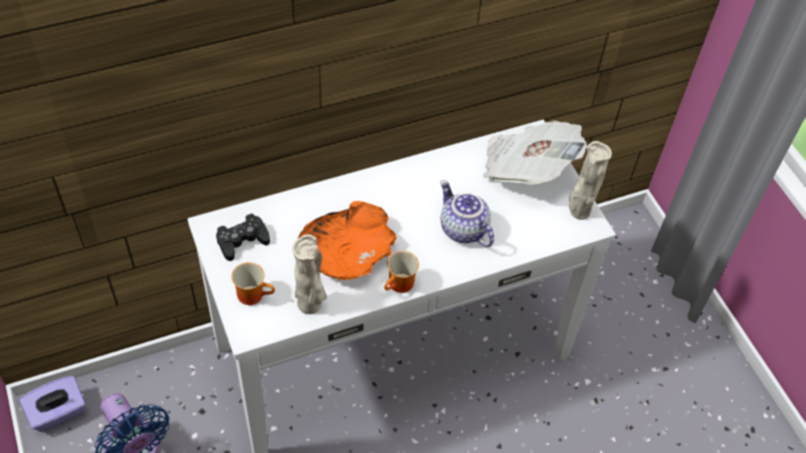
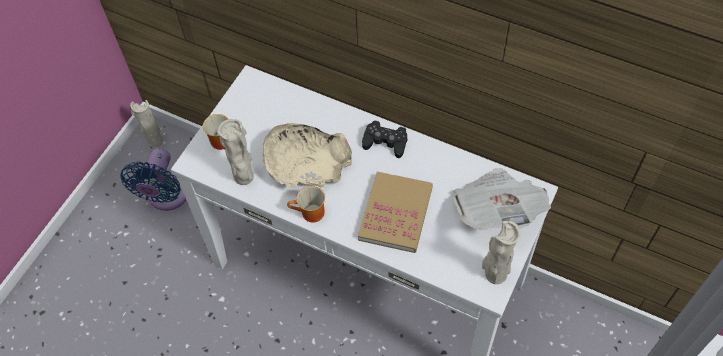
camera: 55 degrees right, 5 degrees up
purple tissue box [19,375,85,432] -> beige vase [130,100,163,148]
black game controller [216,214,270,261] -> black game controller moved to [362,121,407,158]
orange bowl [298,201,396,280] -> beige bowl [263,123,352,188]
teapot [440,180,494,247] -> book [358,172,433,253]

